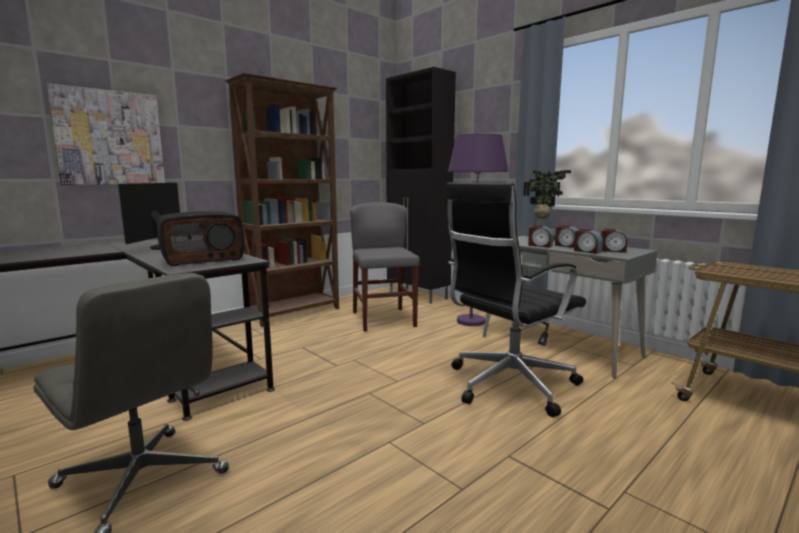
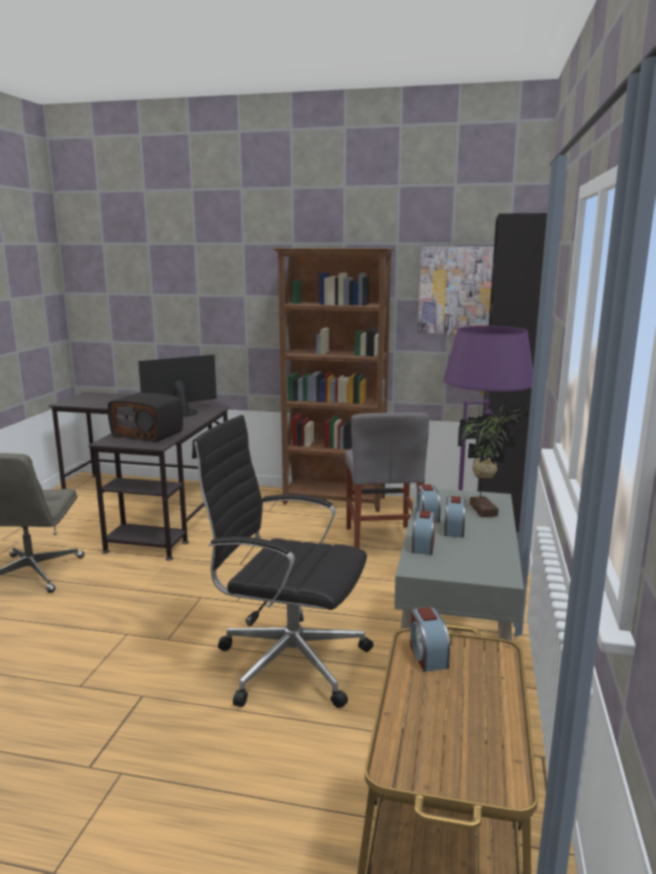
camera: 55 degrees right, 5 degrees up
picture [46,83,165,185] -> picture moved to [418,247,494,334]
grey chair [350,202,420,332] -> grey chair turned 135 degrees clockwise [345,413,429,548]
alarm clock [601,229,627,253] -> alarm clock moved to [410,607,450,672]

